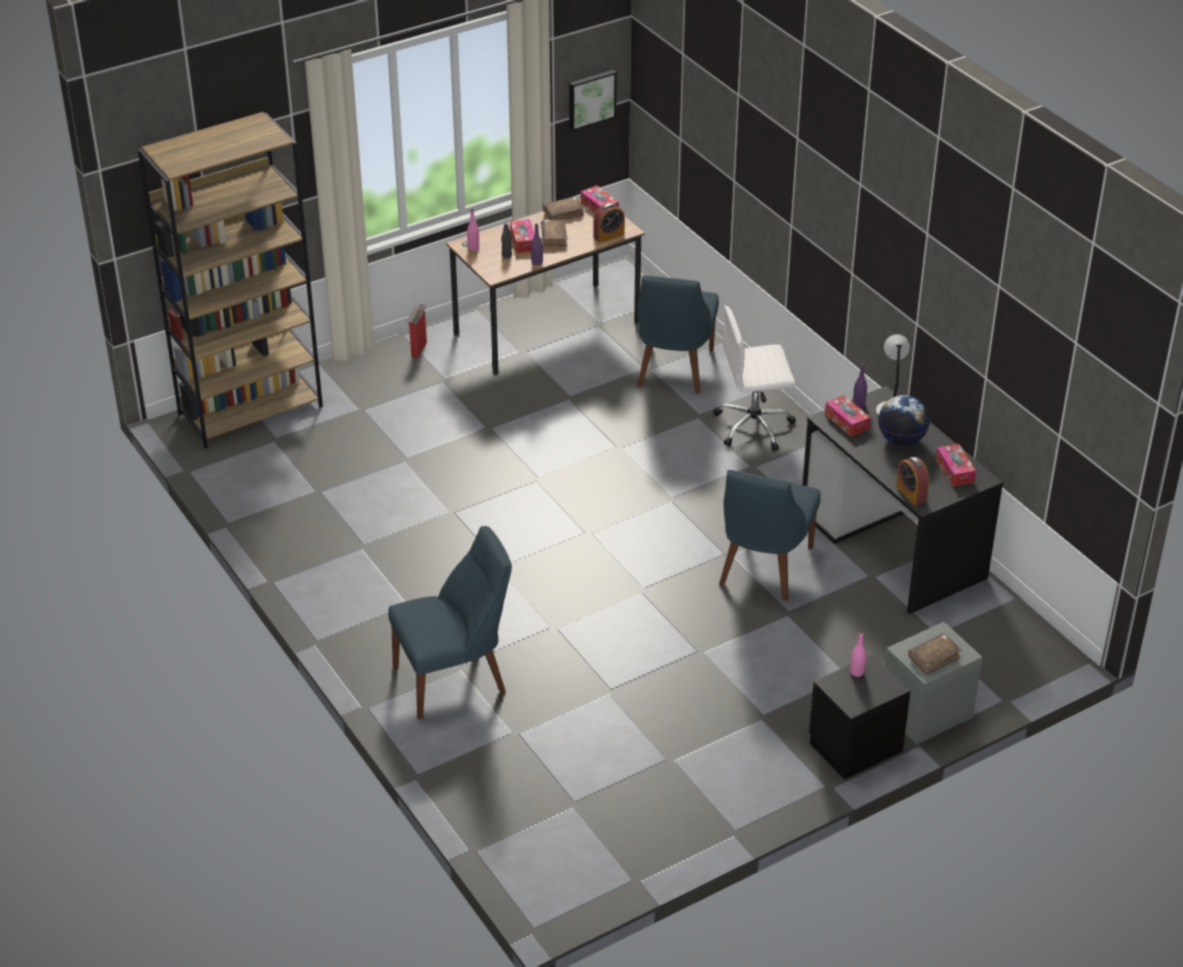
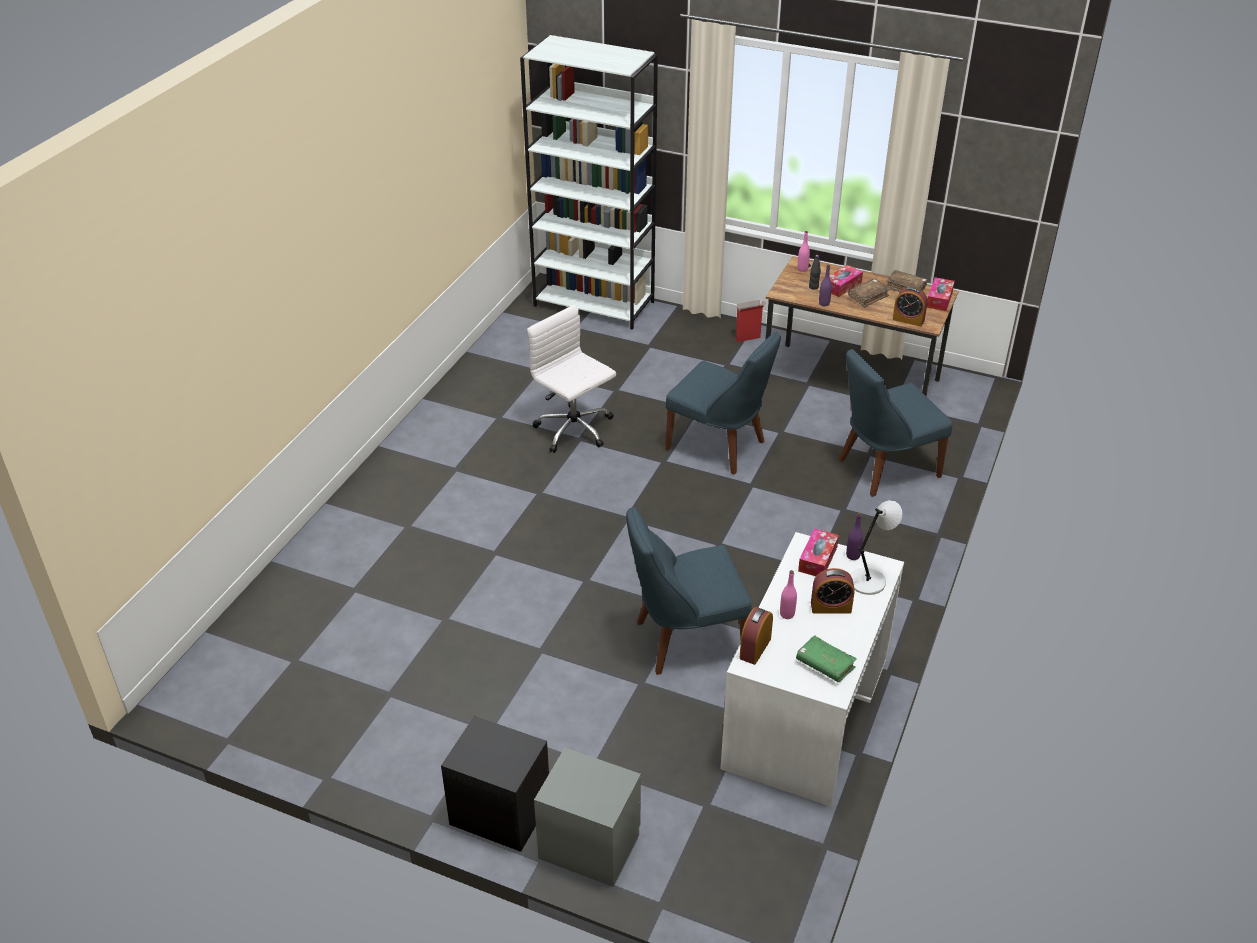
camera: 55 degrees right, 0 degrees up
brown bookcase [138,112,323,448] -> white bookcase [520,35,658,330]
blue chair [388,526,512,720] -> blue chair moved to [665,332,781,475]
picture [569,70,617,131] -> none
white office chair [714,305,796,451] -> white office chair moved to [527,305,616,453]
black desk [802,386,1003,614] -> white desk [720,532,904,807]
pink bottle [850,631,866,677] -> pink bottle moved to [780,570,797,619]
globe [878,395,930,446] -> alarm clock [811,568,855,614]
brown book [908,633,962,675] -> none
tissue box [936,444,976,486] -> green book [796,635,857,682]

